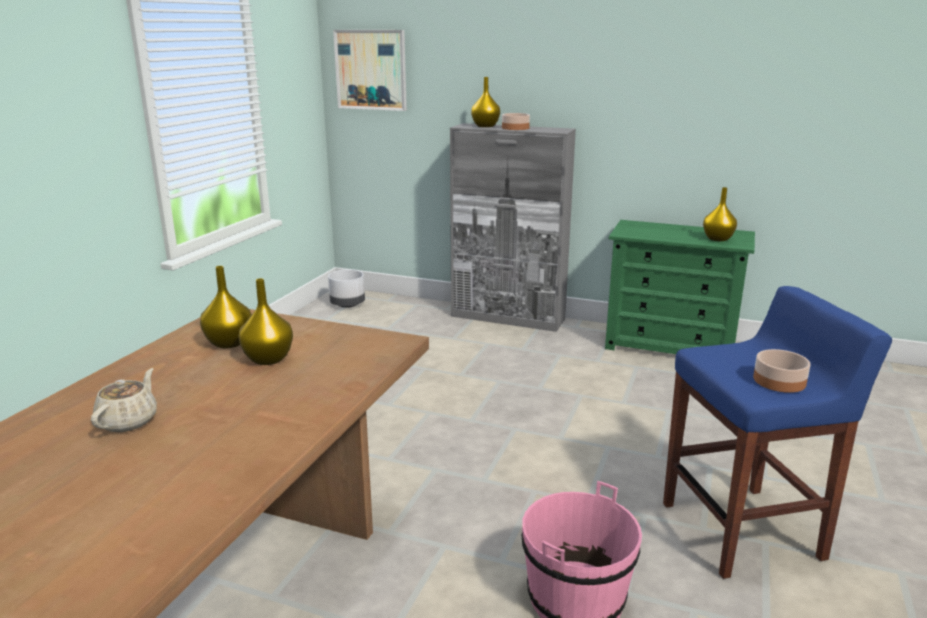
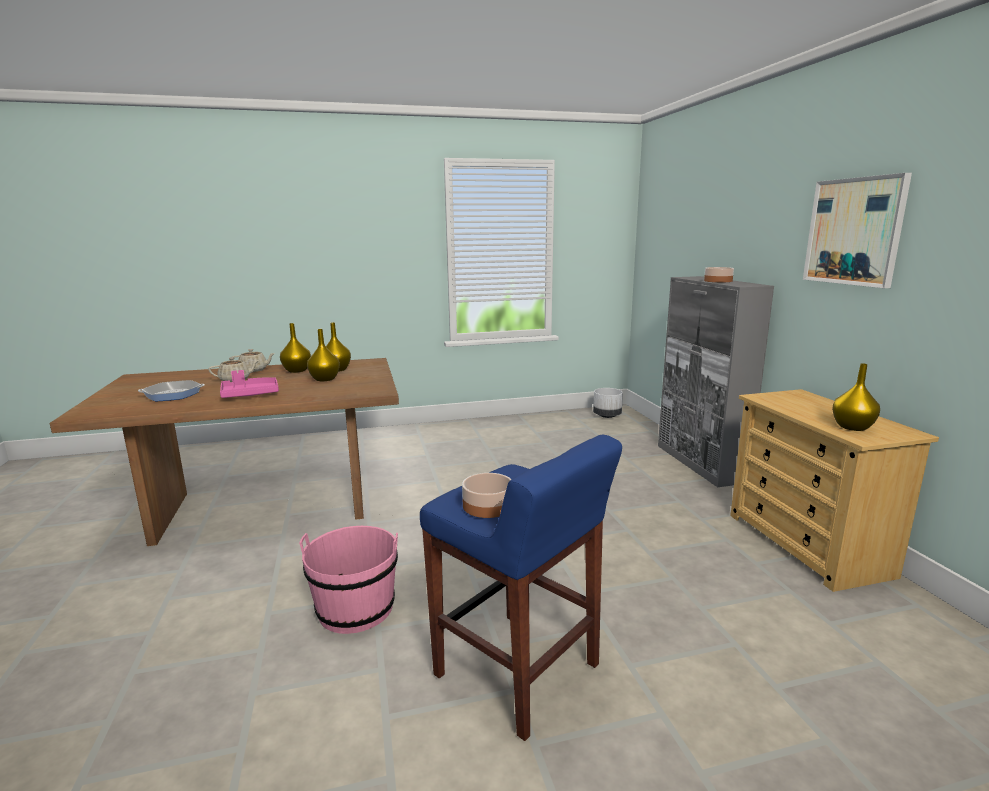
camera: 55 degrees right, 5 degrees down
picture [333,30,407,111] -> picture moved to [803,173,912,288]
yellow vase [471,77,500,127] -> yellow vase moved to [280,323,311,373]
green dresser [605,220,755,354] -> beige dresser [730,389,939,592]
none -> frying pan [138,380,205,401]
none -> pink tray [220,370,279,398]
none -> beige teapot [232,349,275,372]

